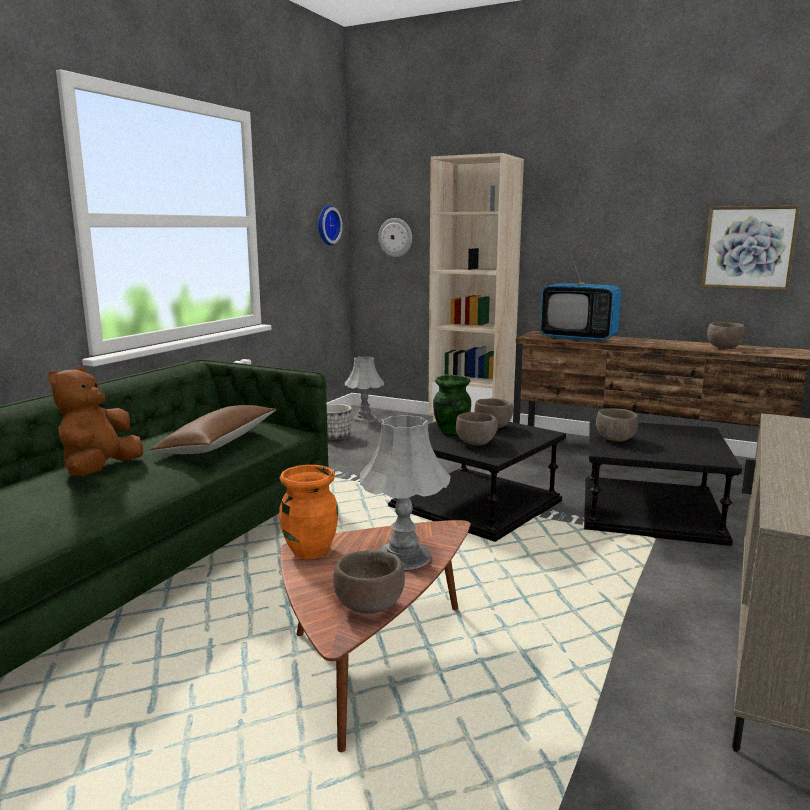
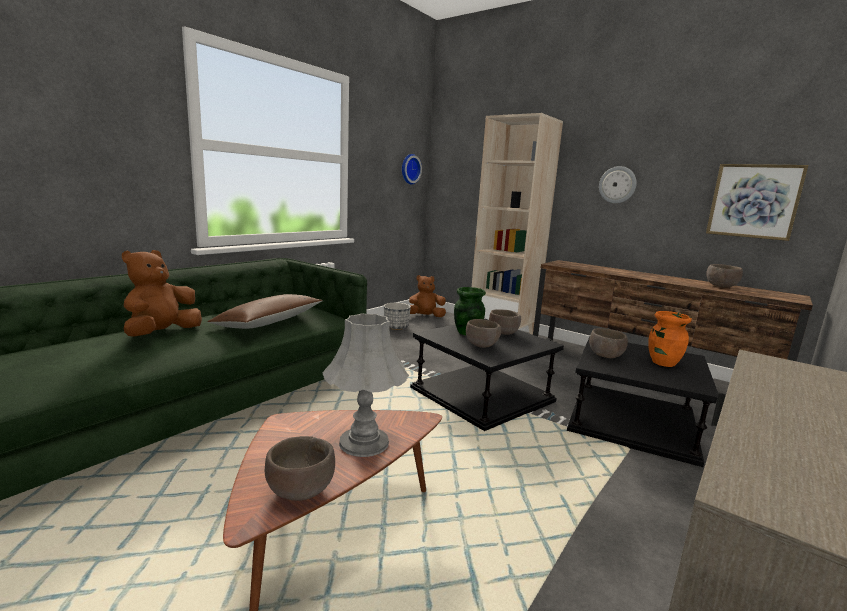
camera: 10 degrees right, 0 degrees up
orange vase [279,465,338,559] -> orange vase moved to [648,311,692,367]
grey table lamp [345,356,384,423] -> brown plush toy [409,275,446,317]
wall clock [378,218,412,257] -> wall clock moved to [599,166,637,203]
television [540,248,622,342] -> none

